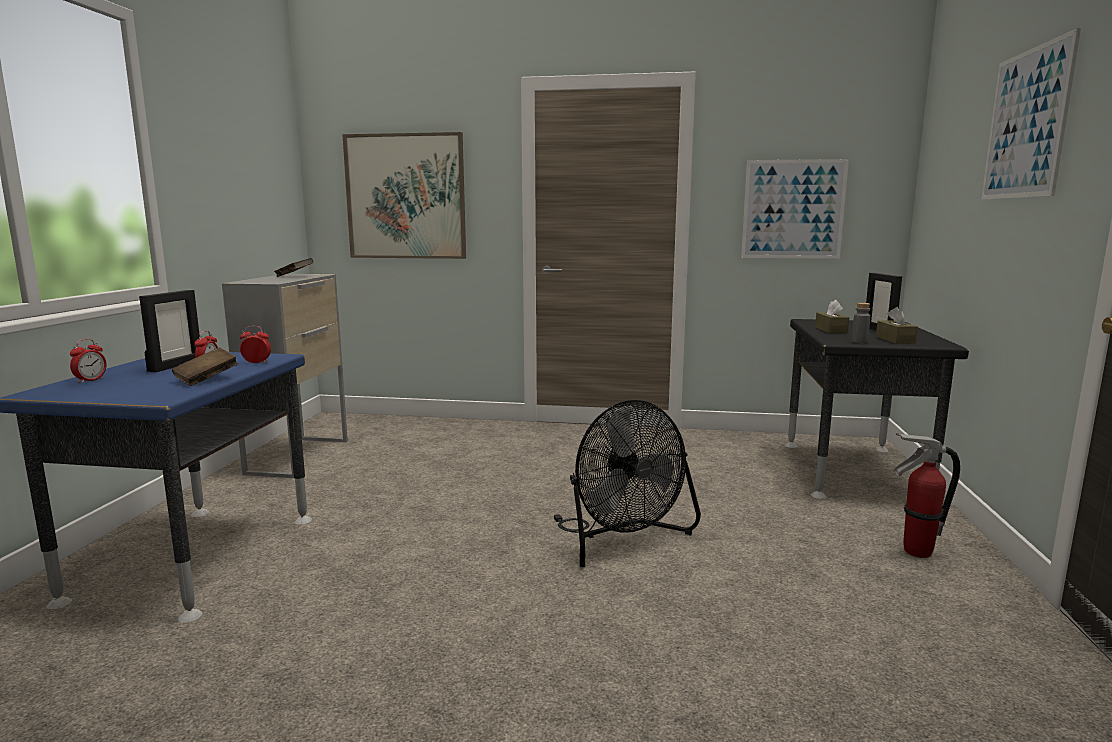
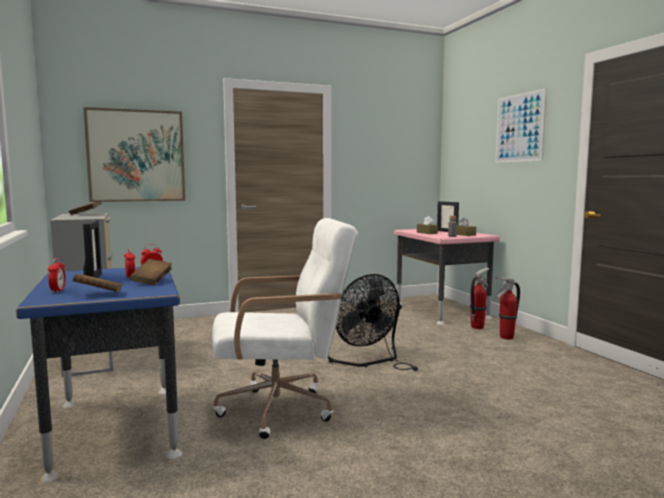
camera: 30 degrees left, 5 degrees down
black fan [554,400,701,567] -> black fan turned 150 degrees counterclockwise [328,274,418,371]
picture [741,159,849,259] -> none
black desk [785,319,969,499] -> pink desk [394,229,500,325]
none -> brown book [73,274,123,292]
none -> white office chair [212,218,358,439]
none -> fire extinguisher [470,267,490,329]

